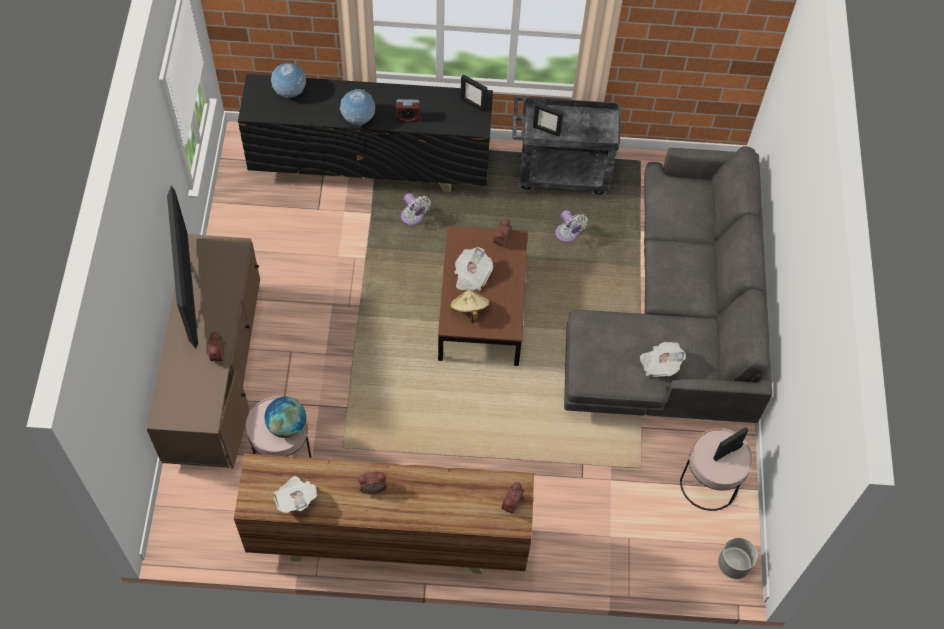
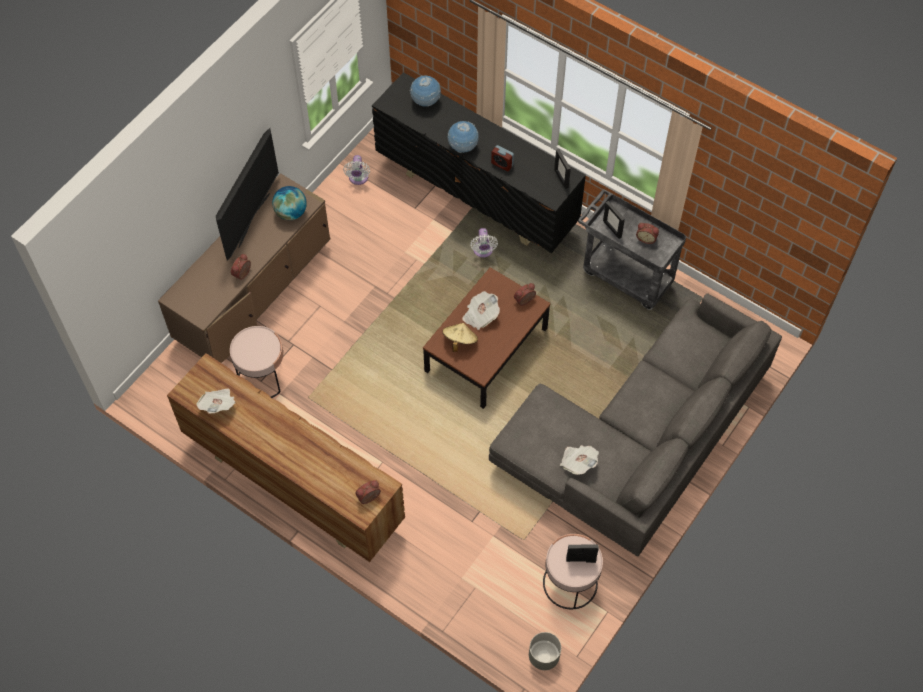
camera: 35 degrees right, 0 degrees up
globe [265,397,306,438] -> globe moved to [272,186,307,220]
alarm clock [358,472,386,494] -> alarm clock moved to [636,223,659,244]
white fan [555,210,588,242] -> white fan moved to [343,155,370,185]

